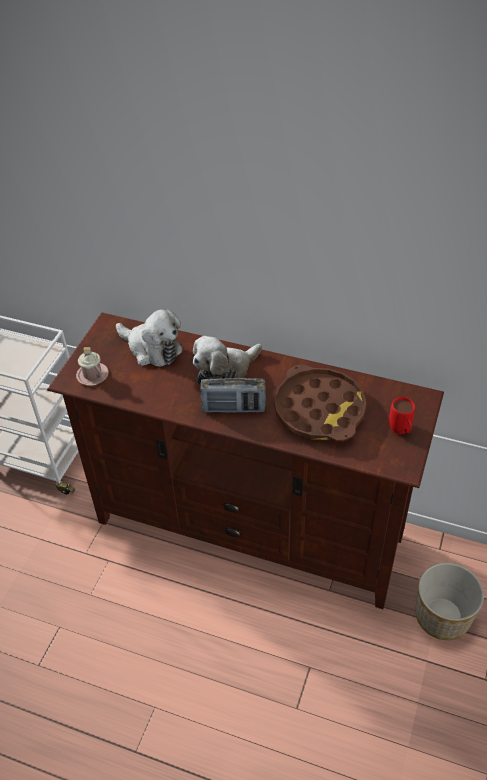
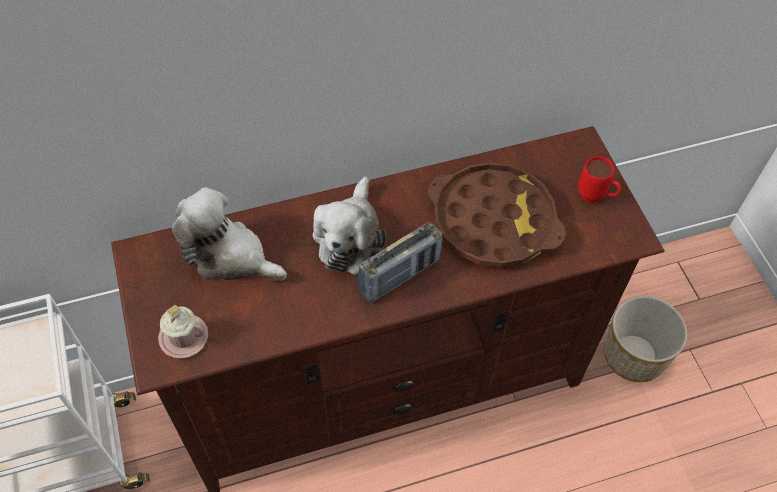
camera: 40 degrees left, 10 degrees up
plush toy [116,309,183,367] -> plush toy turned 150 degrees counterclockwise [172,187,287,281]

